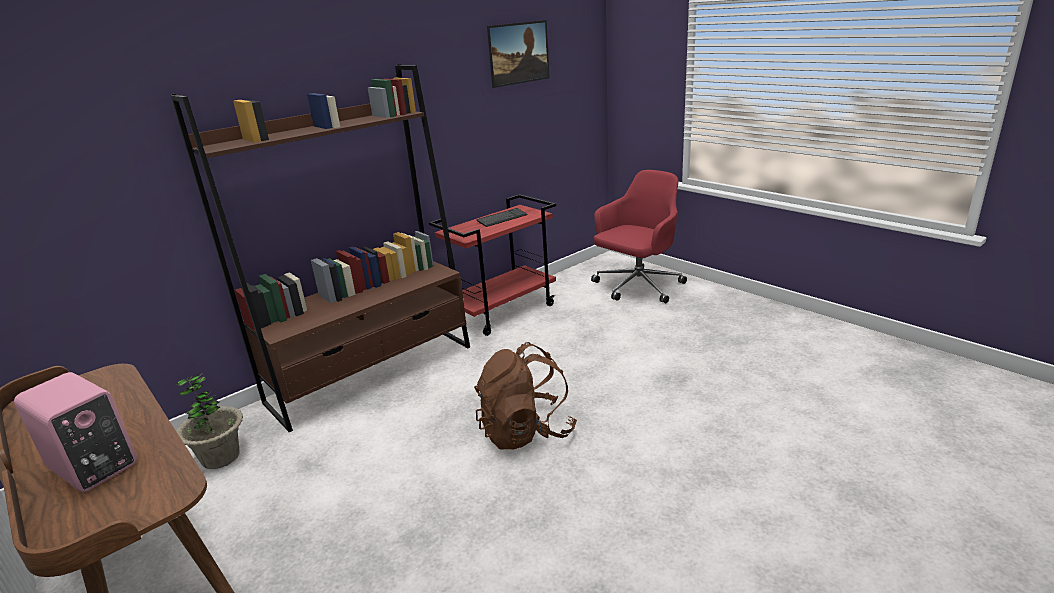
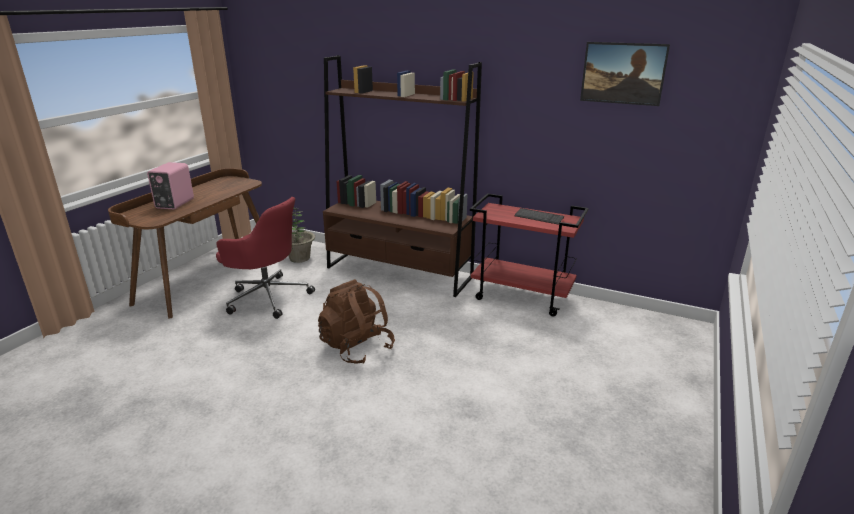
camera: 65 degrees right, 0 degrees up
red office chair [591,170,687,303] -> red office chair moved to [216,197,315,319]

